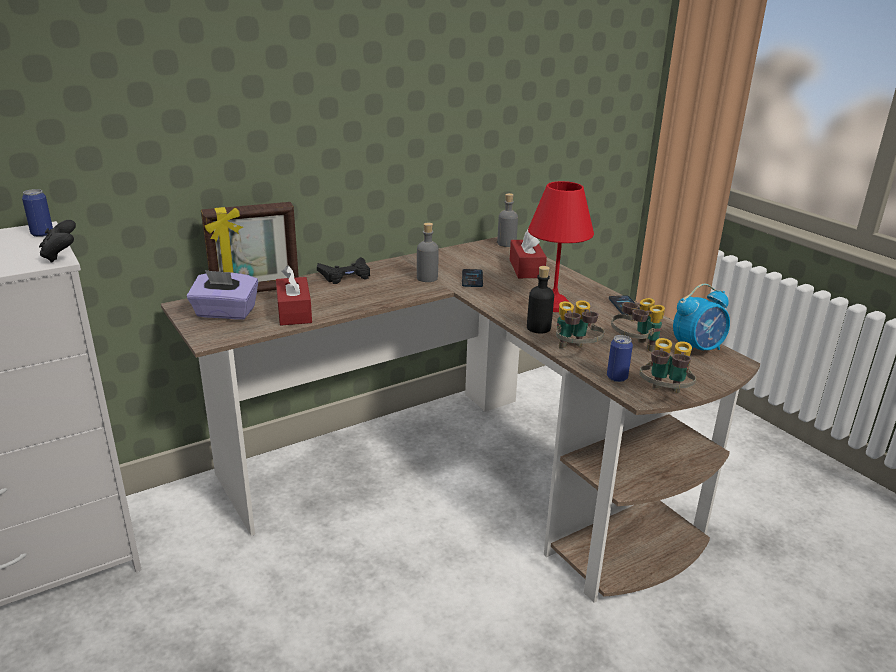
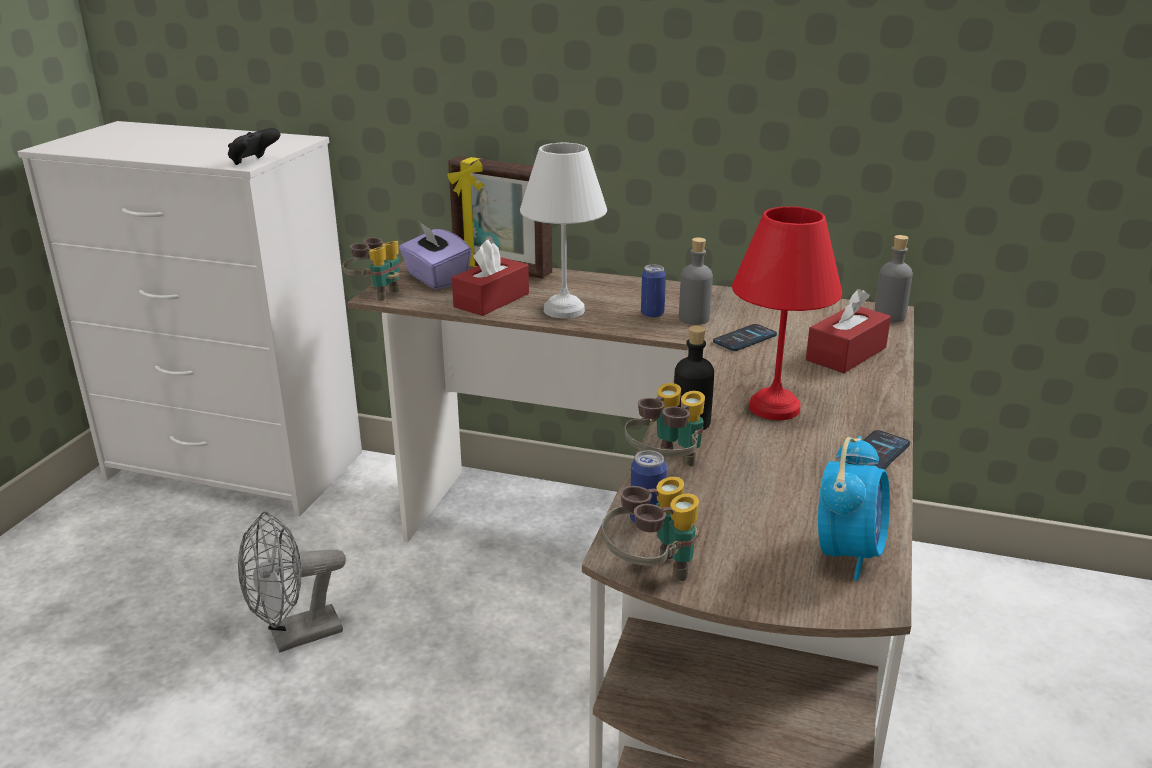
camera: 50 degrees right, 0 degrees up
can [22,189,53,237] -> can moved to [641,264,666,318]
black game controller [317,257,370,284] -> none
binoculars [611,298,665,352] -> binoculars moved to [343,238,400,301]
alarm clock [673,284,730,351] -> alarm clock turned 90 degrees counterclockwise [818,436,890,581]
none -> grey fan [238,511,346,653]
none -> white table lamp [520,143,607,319]

